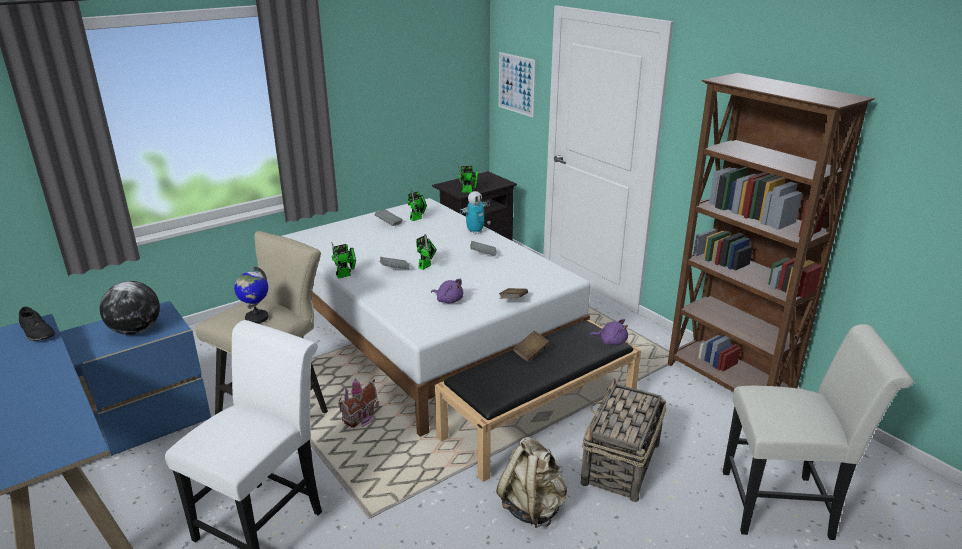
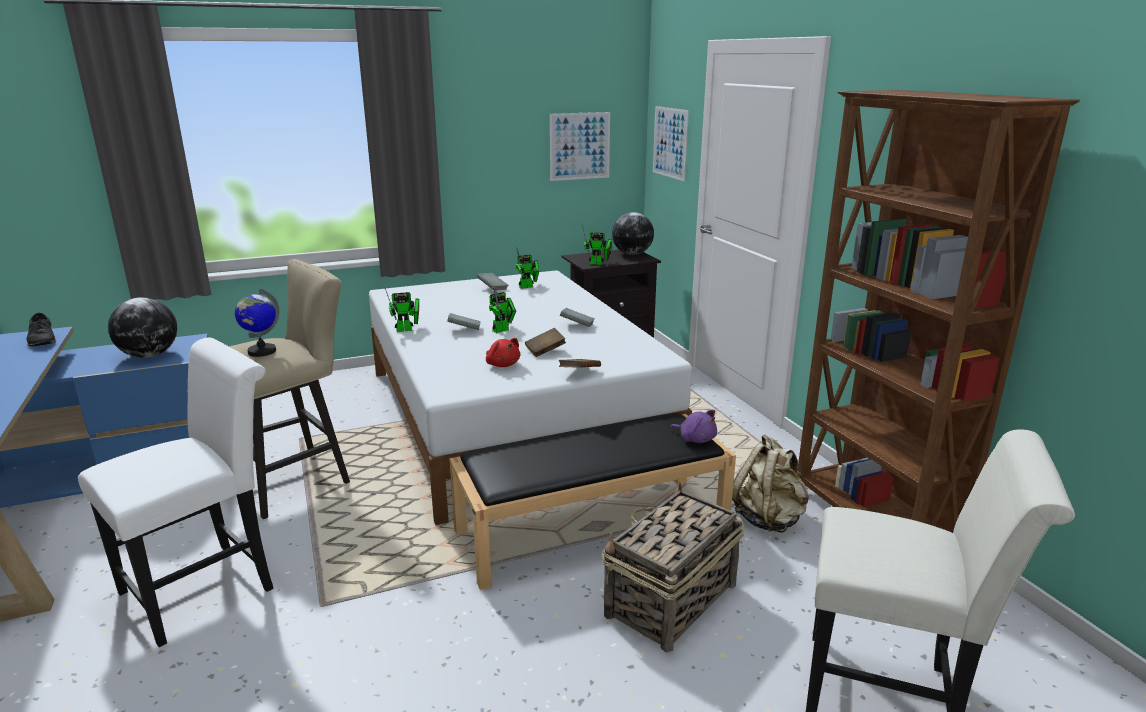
camera: 15 degrees right, 5 degrees down
toy house [338,378,379,428] -> none
purple plush toy [431,279,464,303] -> red plush toy [486,338,520,367]
toy robot [460,191,490,235] -> none
beige backpack [496,437,567,528] -> beige backpack moved to [732,435,809,533]
brown book [513,331,550,362] -> brown book moved to [525,328,566,357]
none -> picture [550,112,610,181]
none -> globe [612,212,654,255]

